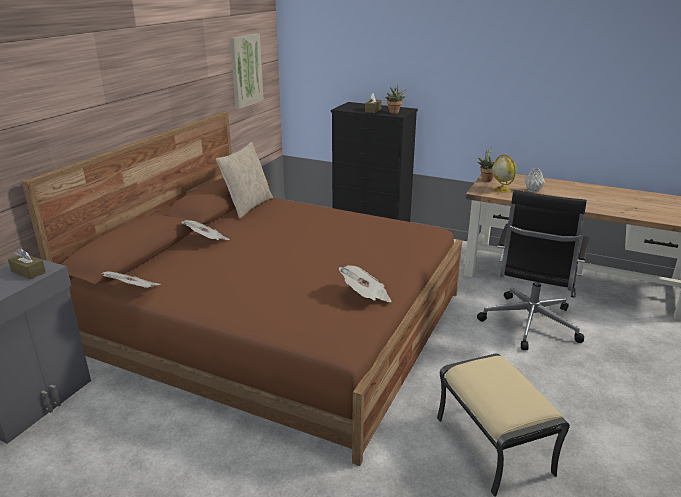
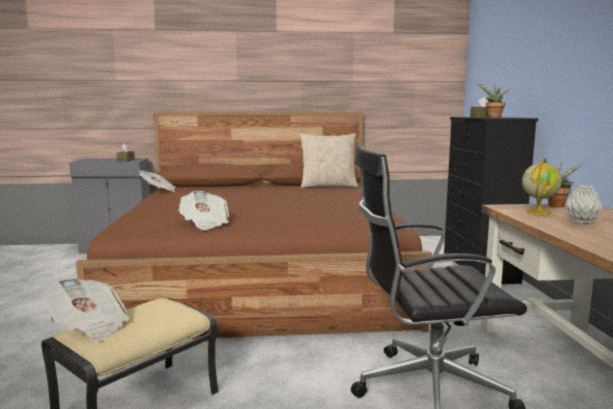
camera: 60 degrees right, 15 degrees down
newspaper [182,220,230,240] -> newspaper moved to [45,278,130,341]
picture [230,34,264,109] -> none

